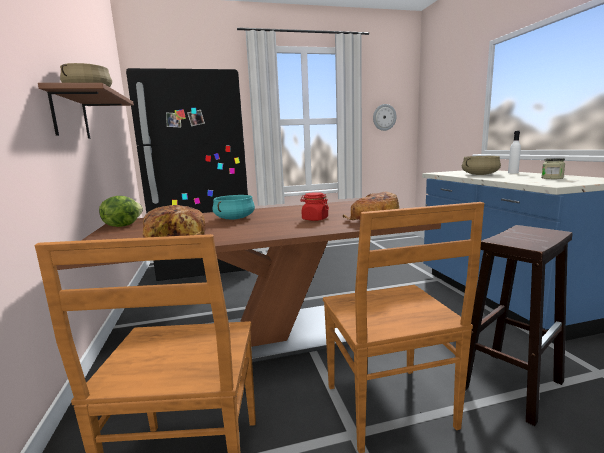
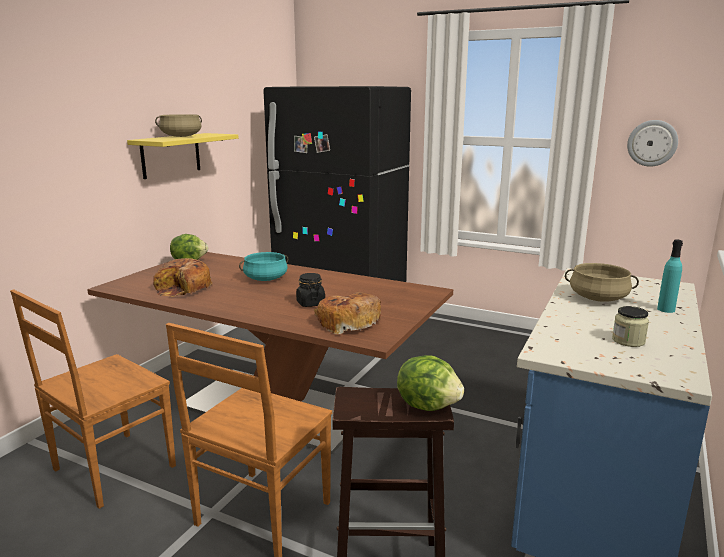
camera: 40 degrees right, 5 degrees up
brown shelf [38,83,134,139] -> yellow shelf [127,133,238,179]
red jar [300,192,329,221] -> black jar [296,273,325,307]
white bottle [508,131,521,173] -> turquoise bottle [657,240,683,313]
none -> lettuce [397,355,464,411]

